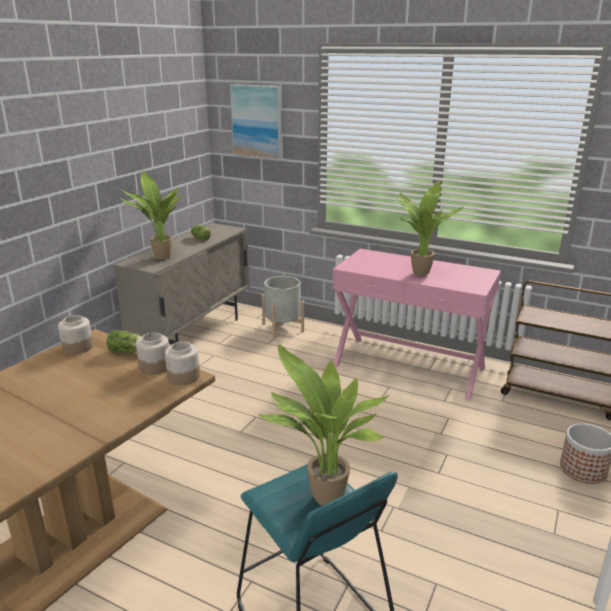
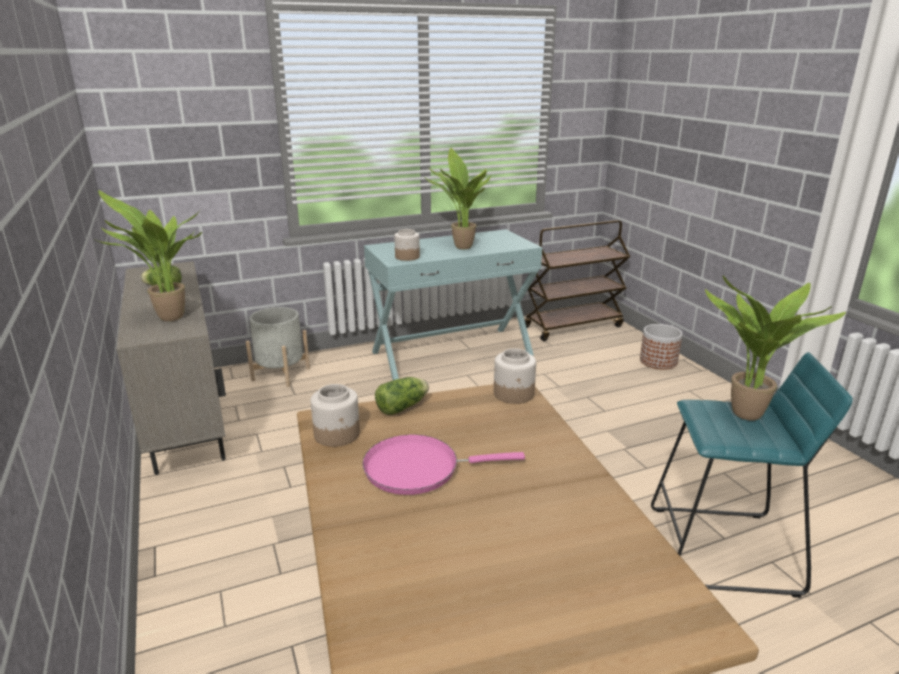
camera: 50 degrees left, 0 degrees up
jar [136,333,169,375] -> jar moved to [394,229,420,261]
picture [229,84,282,160] -> none
pink console table [332,249,501,401] -> turquoise console table [364,229,542,380]
none -> pink frying pan [362,435,525,495]

